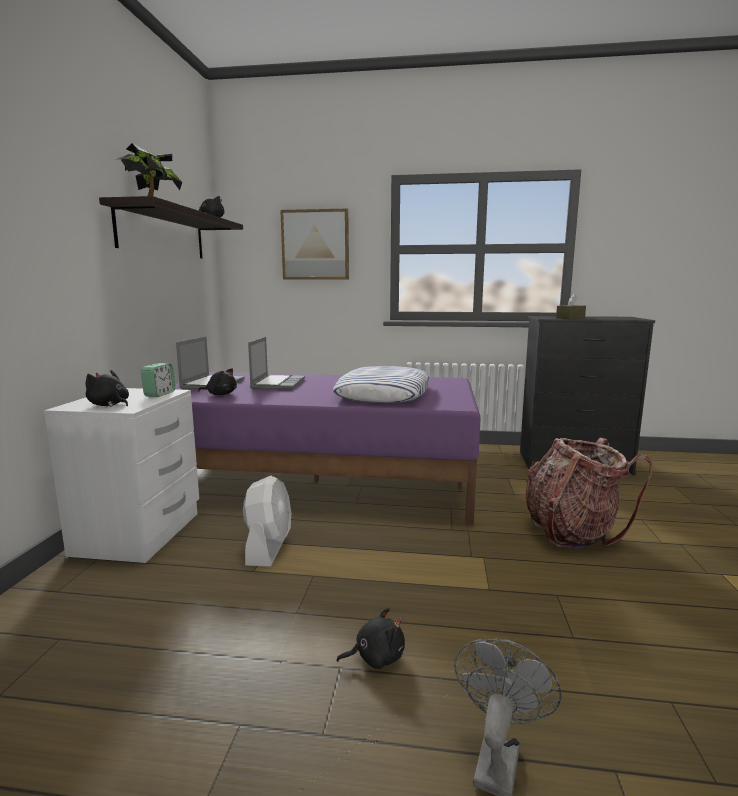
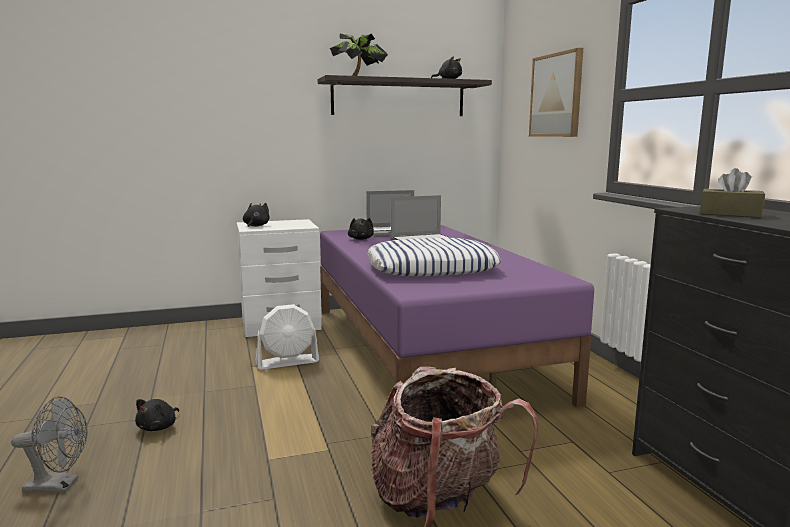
camera: 65 degrees right, 0 degrees up
alarm clock [141,363,175,397] -> none
black plush toy [336,608,405,669] -> black plush toy turned 60 degrees clockwise [135,399,179,431]

